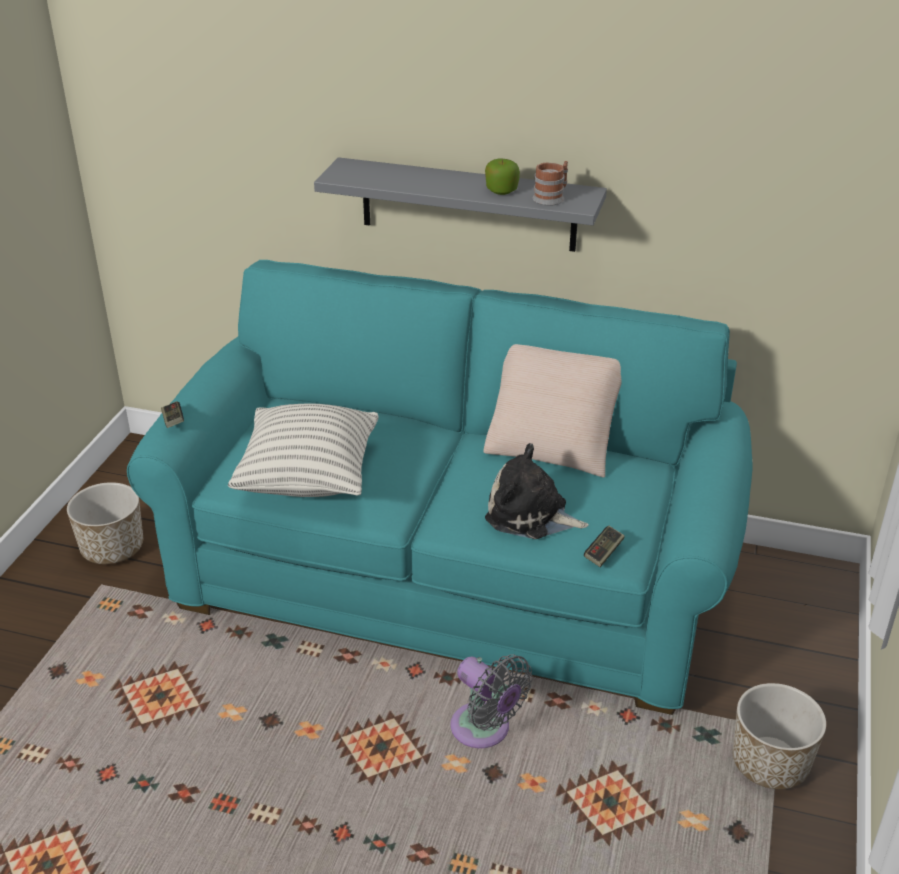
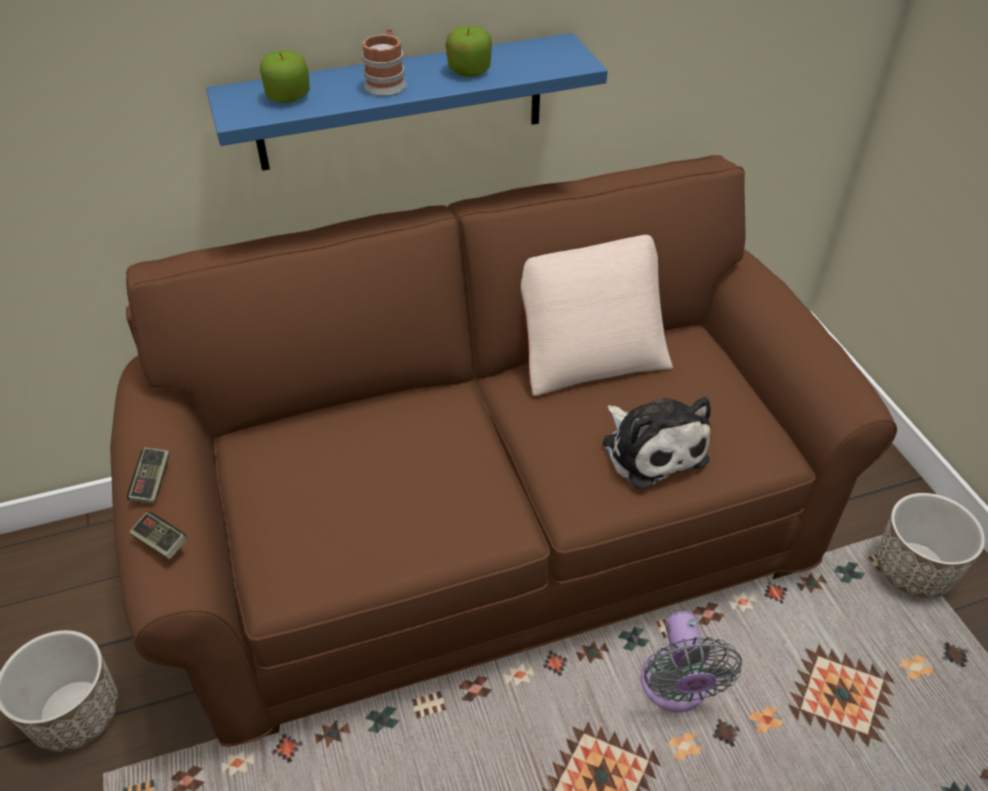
camera: 35 degrees left, 10 degrees up
turquoise sofa [127,260,753,715] -> brown sofa [110,155,897,747]
pillow [228,403,378,497] -> none
grey shelf [314,157,607,252] -> blue shelf [206,33,608,171]
grey fan [450,654,533,748] -> grey fan turned 75 degrees clockwise [641,612,742,712]
plush toy [485,443,589,539] -> plush toy turned 105 degrees counterclockwise [602,397,711,490]
mug [532,161,568,206] -> mug moved to [362,28,407,96]
game controller [584,526,625,567] -> game controller moved to [127,447,170,504]
none -> apple [260,50,310,103]

